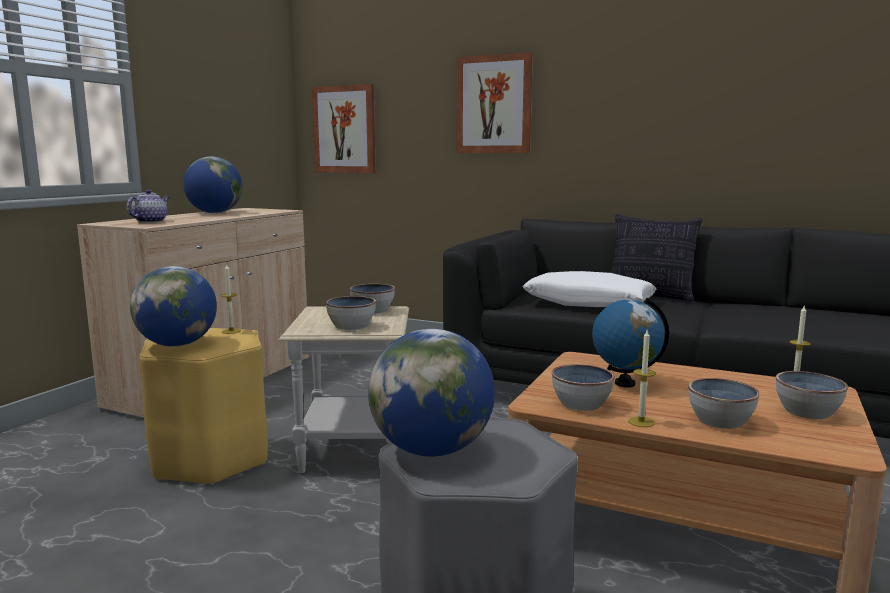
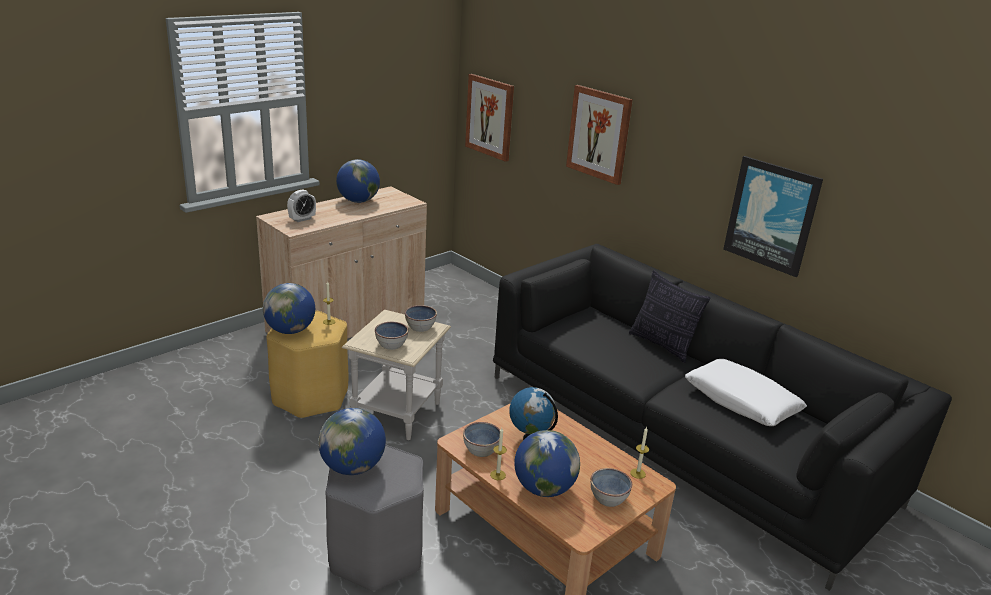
camera: 20 degrees right, 15 degrees up
teapot [127,190,169,223] -> alarm clock [287,189,316,222]
white pillow [522,271,656,307] -> white pillow moved to [685,359,807,426]
bowl [688,378,760,429] -> globe [514,430,580,497]
none -> picture [723,156,823,277]

